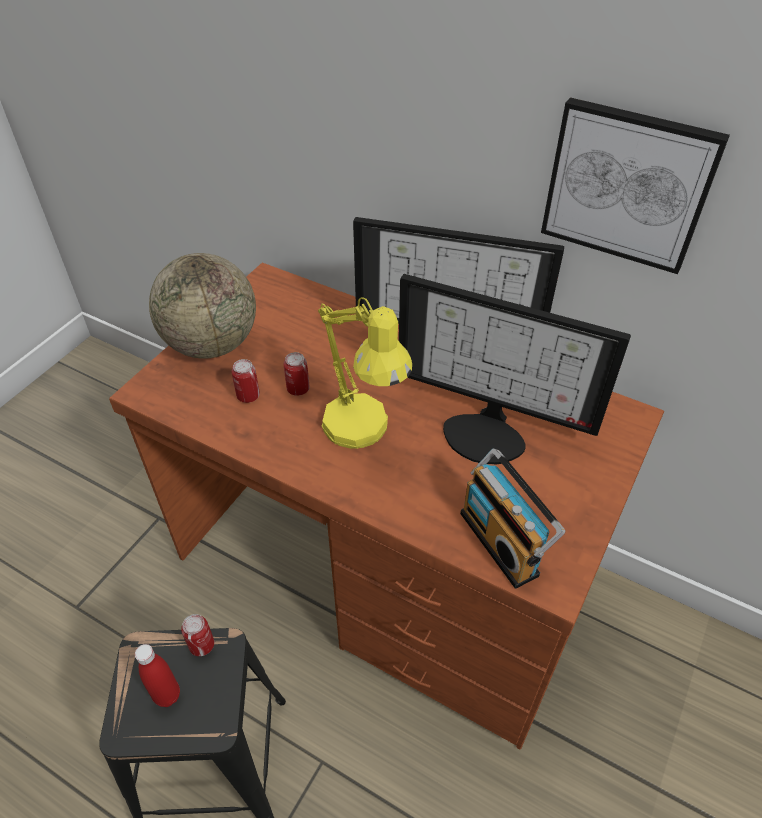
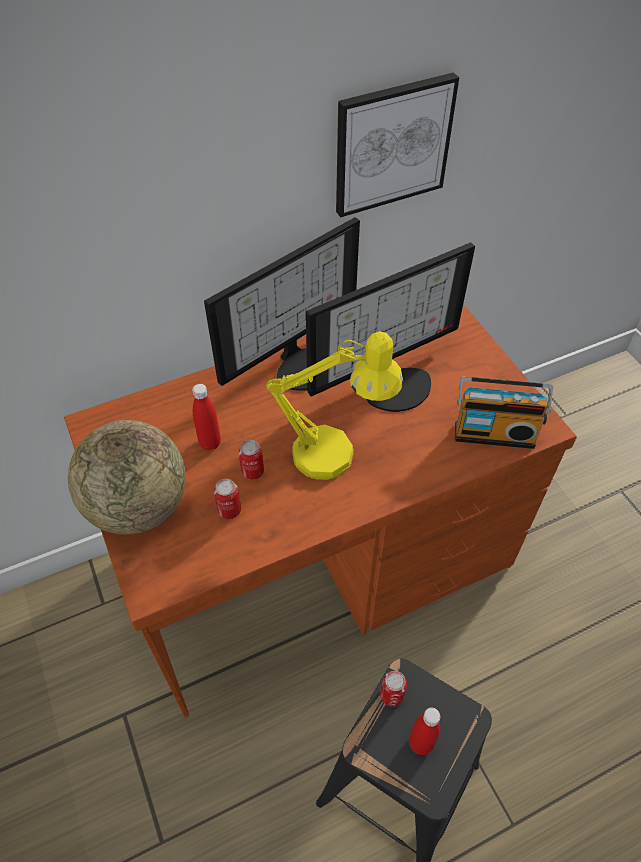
camera: 55 degrees left, 5 degrees up
none -> red bottle [192,384,221,450]

